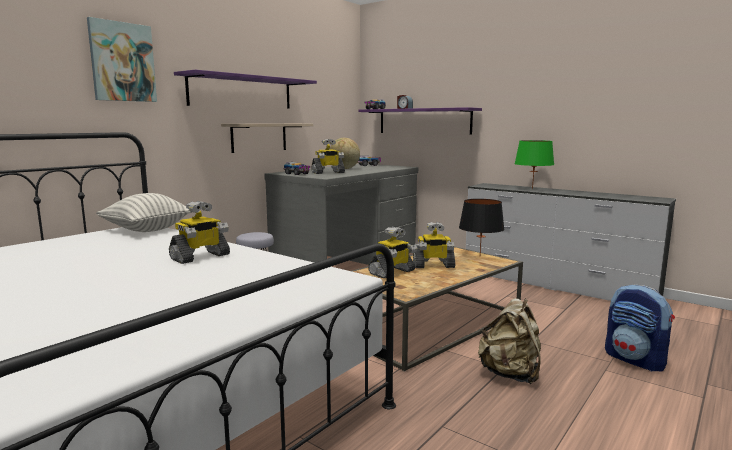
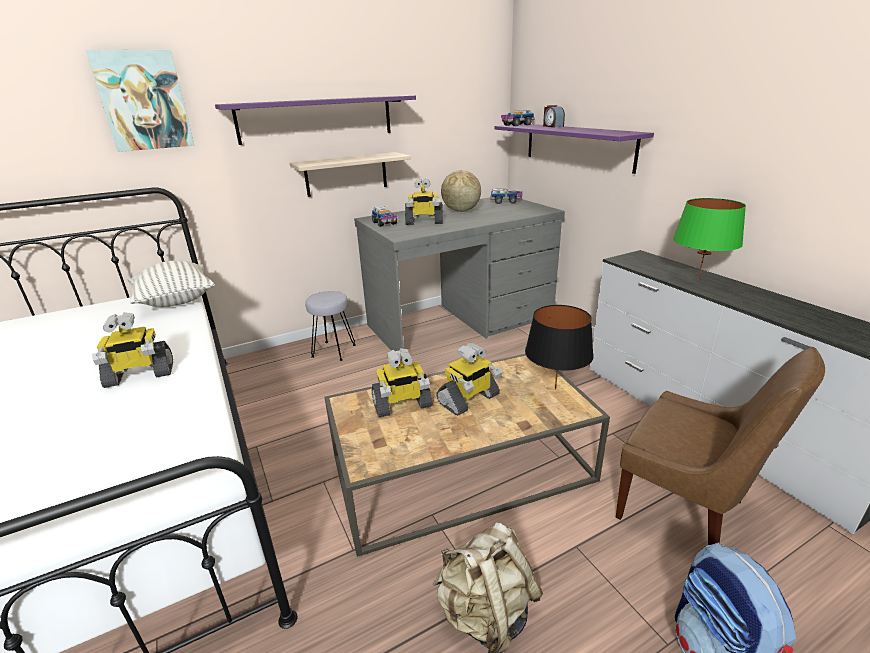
camera: 25 degrees right, 15 degrees up
toy robot [413,222,455,268] -> toy robot turned 60 degrees counterclockwise [436,343,503,416]
none -> brown chair [616,347,825,545]

